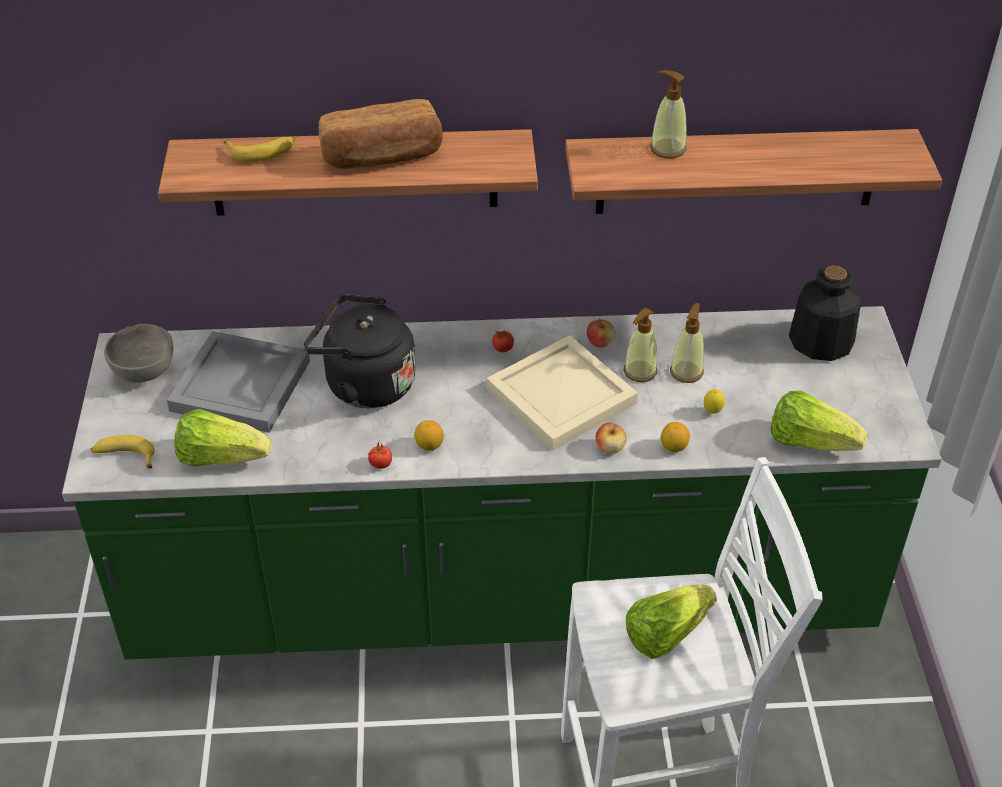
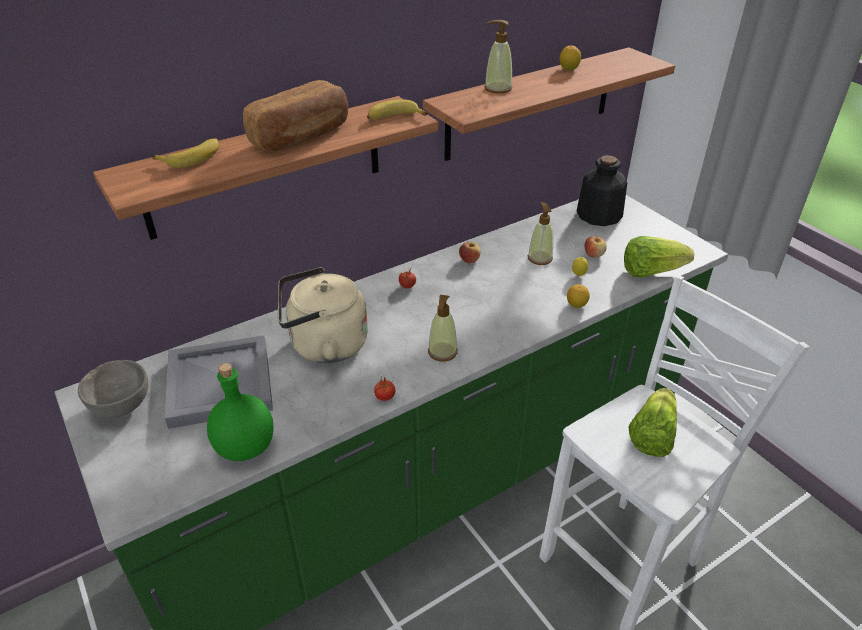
camera: 30 degrees left, 5 degrees down
banana [90,435,155,469] -> banana moved to [367,99,428,120]
lettuce [174,409,271,466] -> green bottle [207,363,274,461]
black kettle [304,294,416,408] -> beige kettle [278,267,368,363]
lemon [414,420,444,451] -> lemon moved to [560,46,581,70]
beige tray [487,335,638,450] -> none
apple [596,422,627,454] -> apple moved to [585,235,607,258]
soap dispenser [624,308,657,382] -> soap dispenser moved to [428,295,458,362]

